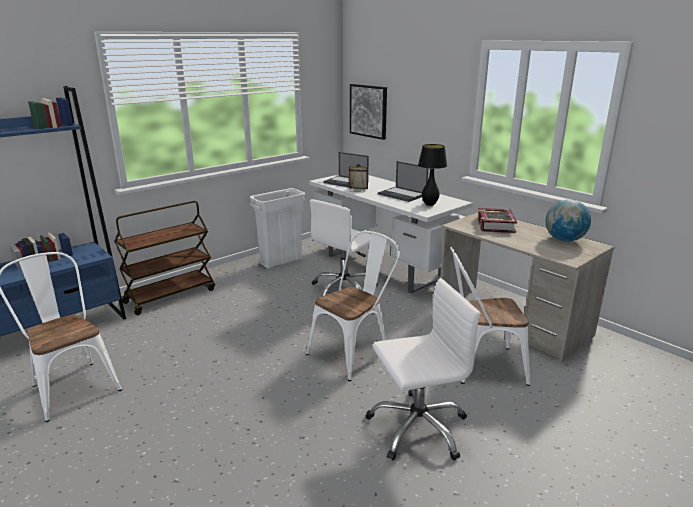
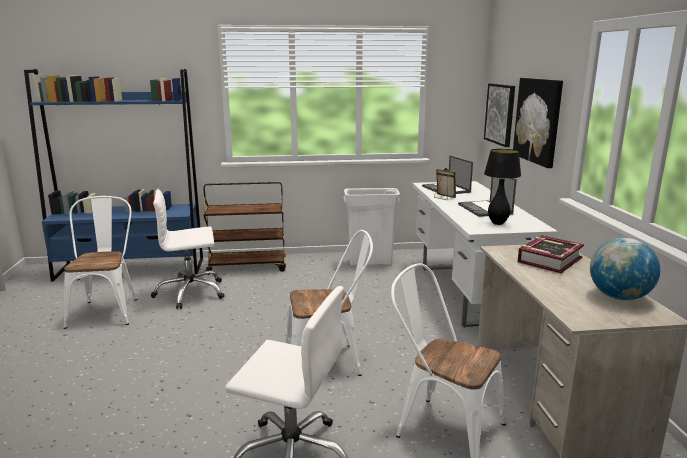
camera: 35 degrees right, 5 degrees down
white office chair [310,199,378,296] -> white office chair moved to [151,190,224,309]
none -> picture [513,78,563,168]

